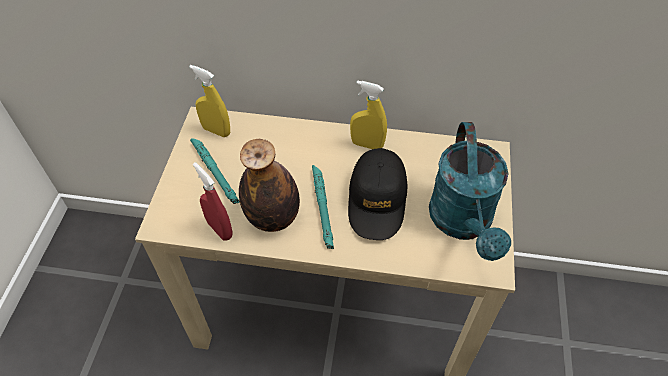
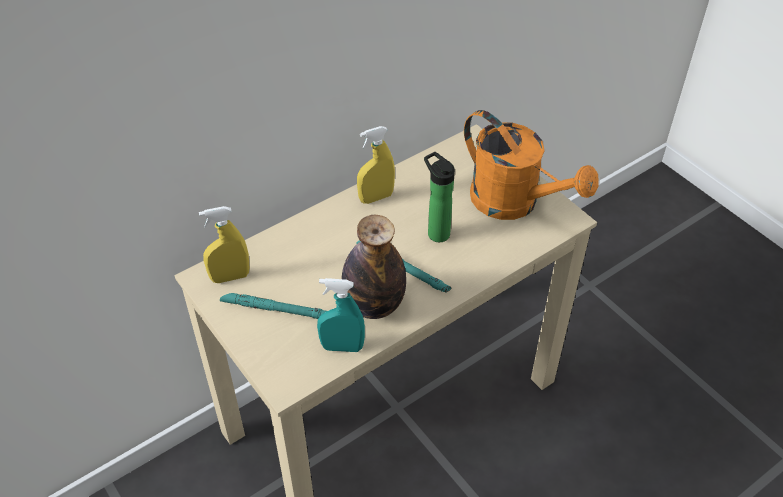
camera: 45 degrees left, 5 degrees down
red spray bottle [193,162,233,241] -> turquoise spray bottle [317,278,365,352]
black cap [348,148,408,240] -> bottle [424,152,455,242]
turquoise watering can [429,122,511,261] -> orange watering can [464,110,599,220]

